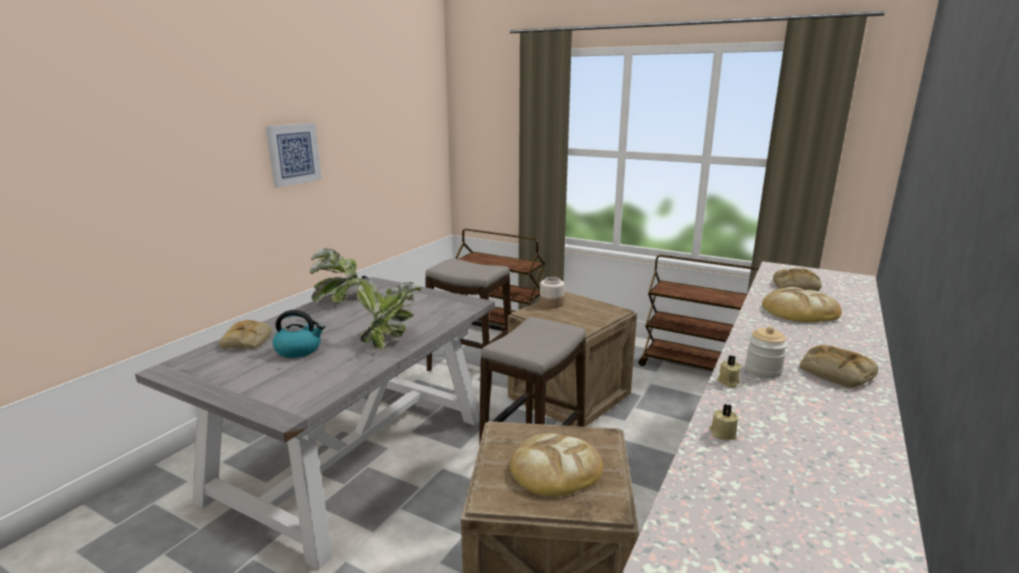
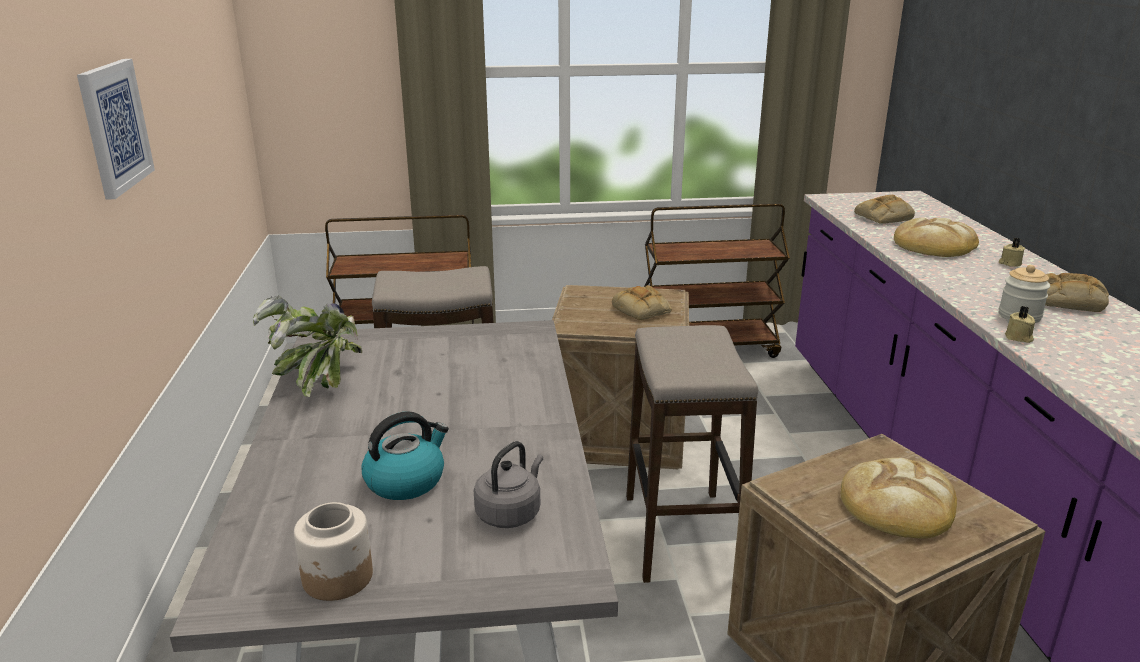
camera: 35 degrees left, 5 degrees up
bread [219,320,272,349] -> bread moved to [612,285,672,320]
potted plant [357,276,421,349] -> none
jar [540,277,564,308] -> jar moved to [294,502,373,601]
beige candle [709,404,738,440] -> beige candle moved to [999,238,1025,267]
none -> grey kettle [474,441,543,528]

